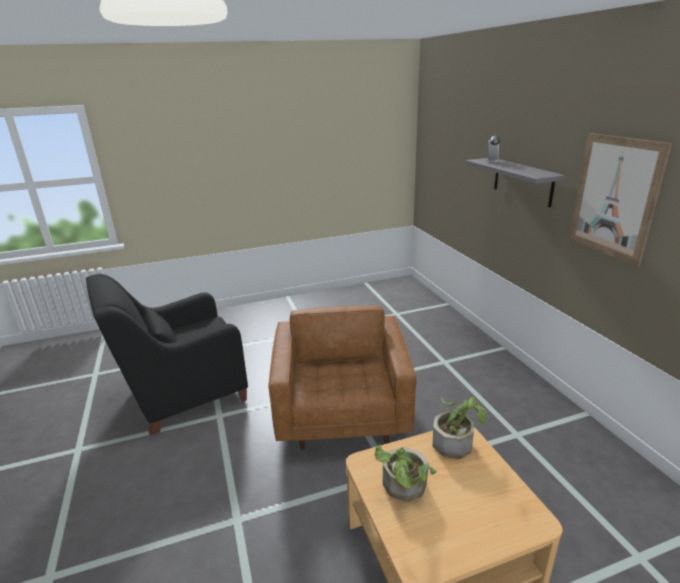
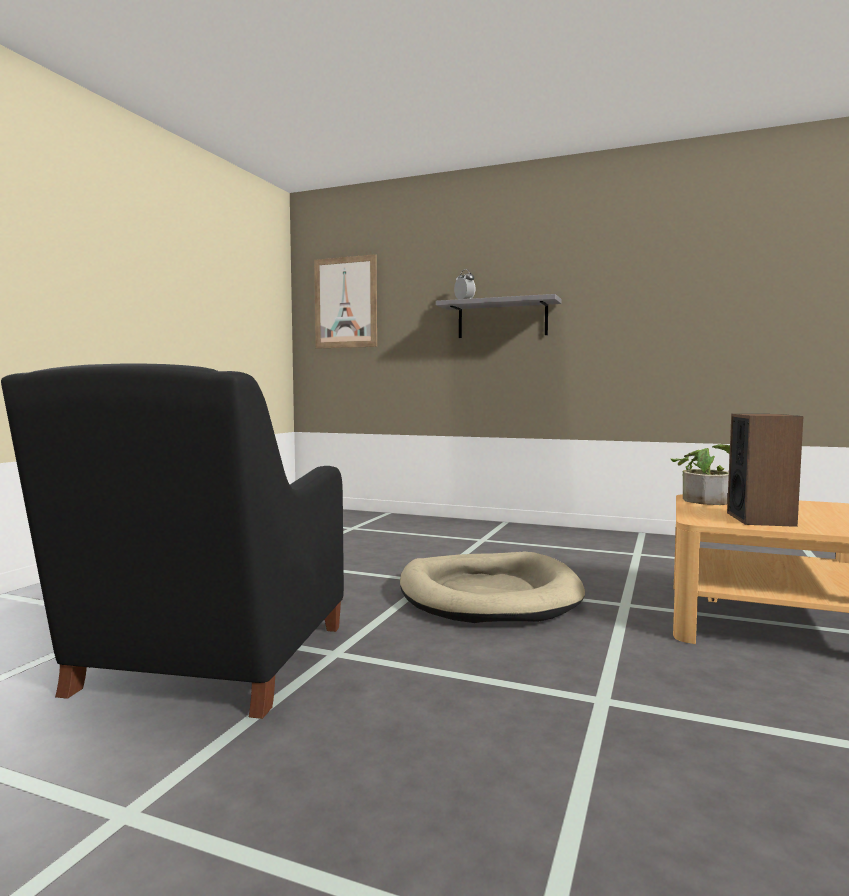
camera: 50 degrees left, 20 degrees down
brown armchair [268,305,417,450] -> beige dog bed [400,552,585,623]
potted plant [375,445,437,502] -> speaker [727,414,803,527]
picture [569,133,672,267] -> picture moved to [314,254,377,349]

